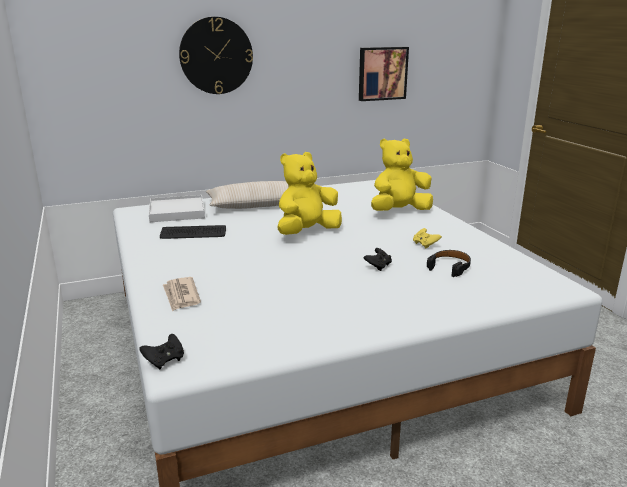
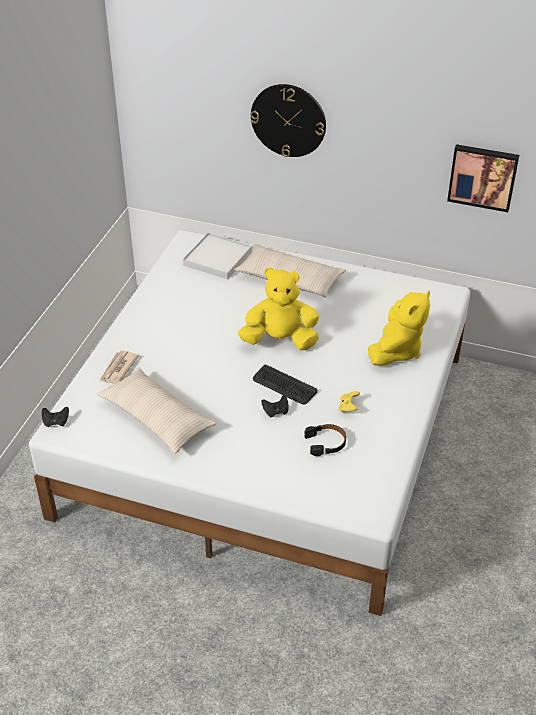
camera: 40 degrees right, 20 degrees up
keyboard [160,225,226,239] -> keyboard moved to [253,365,317,405]
yellow plush toy [371,138,433,211] -> yellow plush toy turned 105 degrees clockwise [368,290,430,366]
none -> beige pillow [97,368,217,454]

